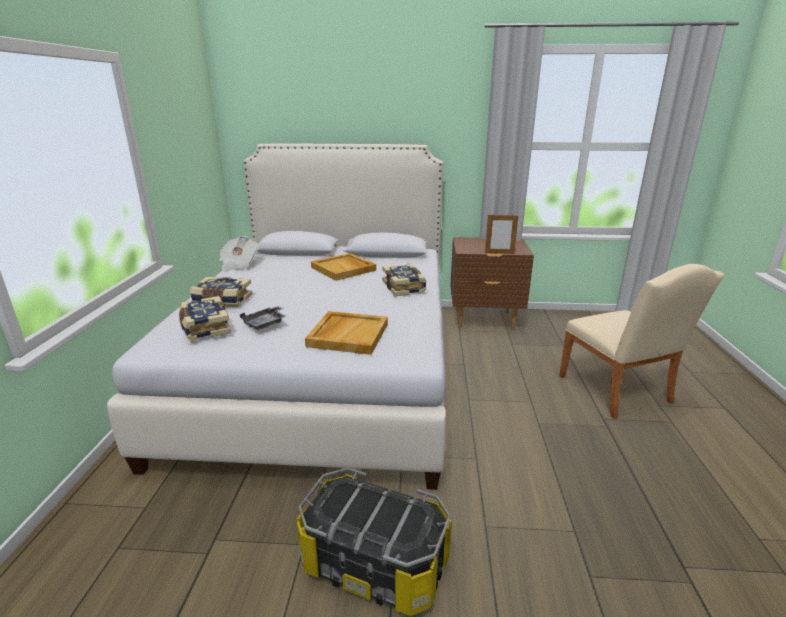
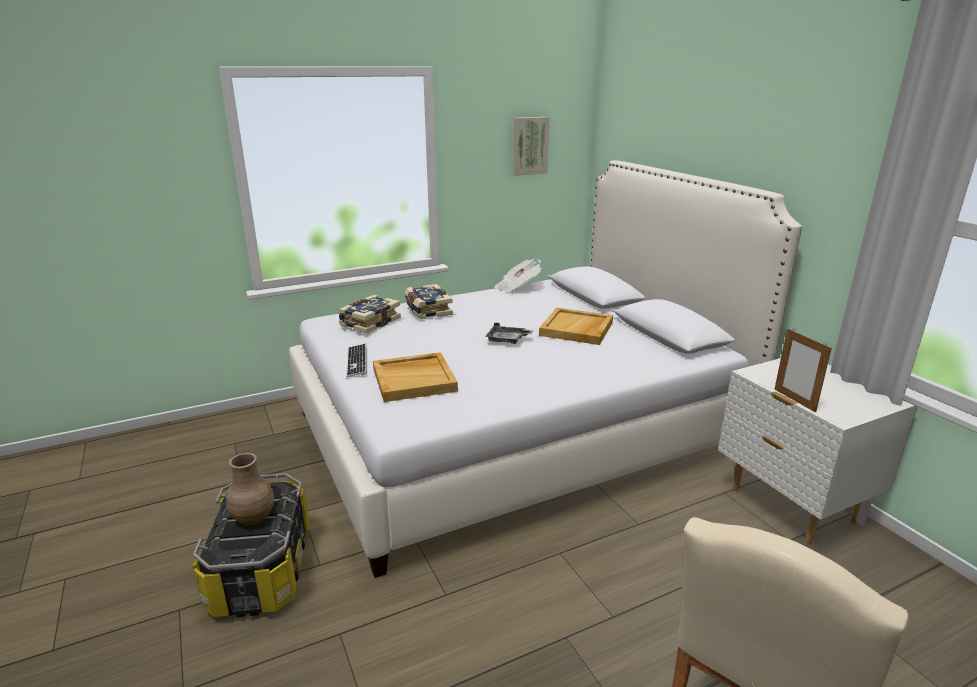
camera: 60 degrees right, 0 degrees up
grey tray [240,306,285,330] -> grey tray moved to [485,323,534,344]
book [382,264,427,296] -> none
brown nightstand [450,237,534,329] -> white nightstand [718,358,918,545]
none -> brown vase [226,453,274,526]
none -> keyboard [346,344,367,377]
none -> picture [513,117,550,176]

